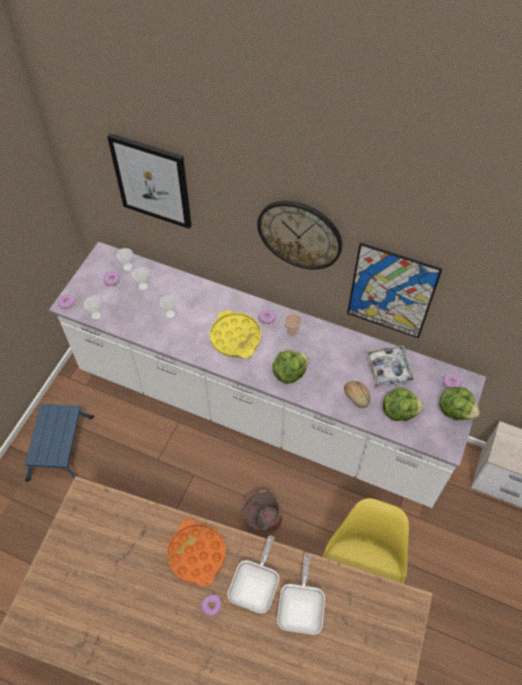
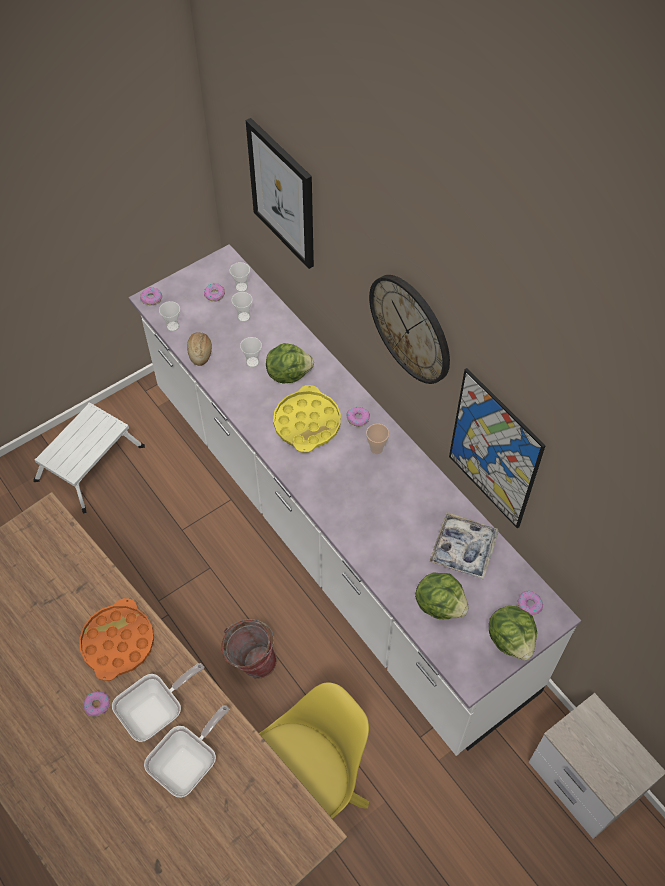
camera: 30 degrees right, 0 degrees up
blue step ladder [25,404,94,482] -> white step ladder [34,402,145,513]
lettuce [272,350,309,384] -> lettuce moved to [266,343,314,384]
bread [344,381,370,408] -> bread moved to [187,332,212,366]

